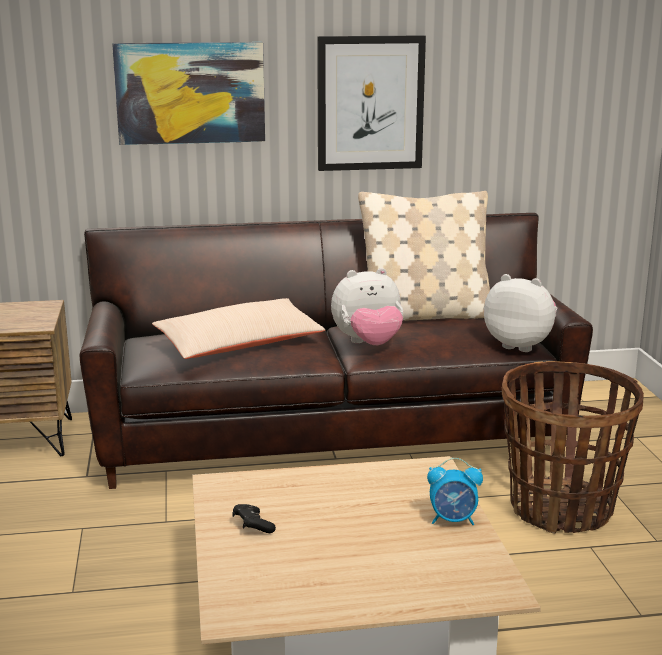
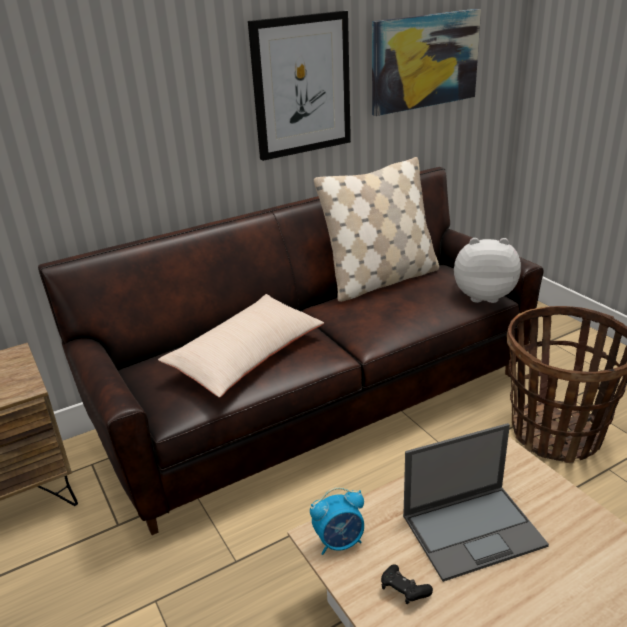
camera: 20 degrees left, 10 degrees up
picture [112,42,265,145] -> picture moved to [372,9,481,116]
plush toy [331,268,403,345] -> none
alarm clock [427,458,483,525] -> alarm clock moved to [310,487,364,555]
none -> laptop [403,423,549,582]

